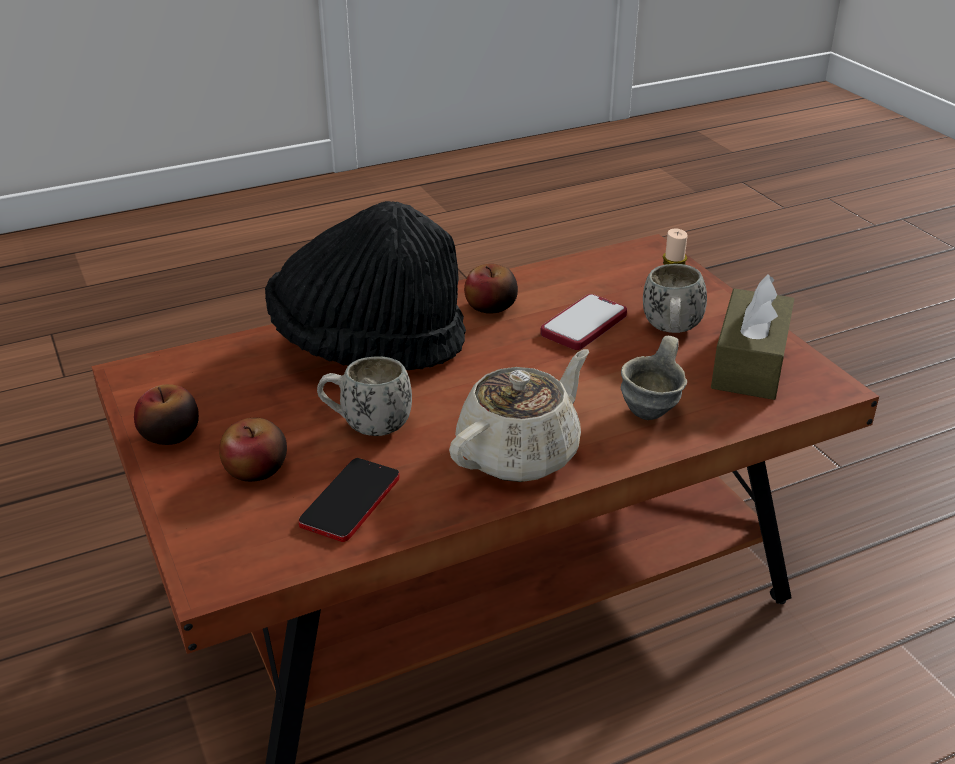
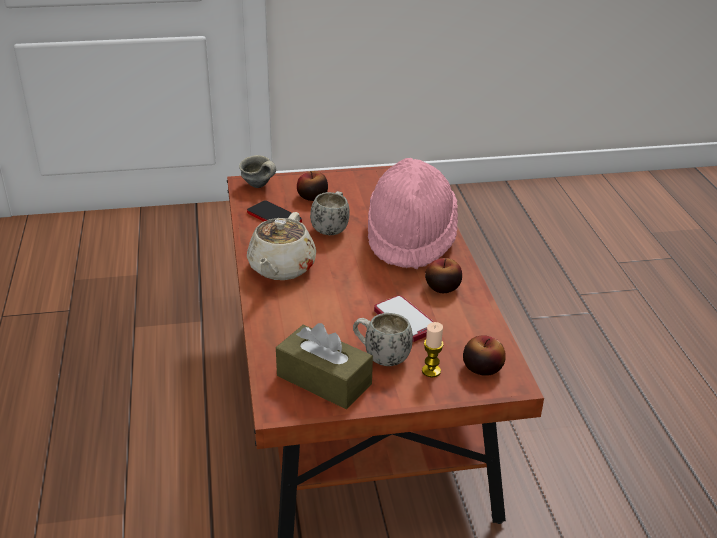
camera: 105 degrees right, 0 degrees up
apple [134,384,199,445] -> apple moved to [463,335,506,376]
black hat [265,201,466,370] -> pink hat [368,158,458,269]
beige teapot [449,349,589,482] -> beige teapot turned 45 degrees clockwise [247,212,316,280]
grey mug [621,336,687,420] -> grey mug moved to [239,155,276,188]

